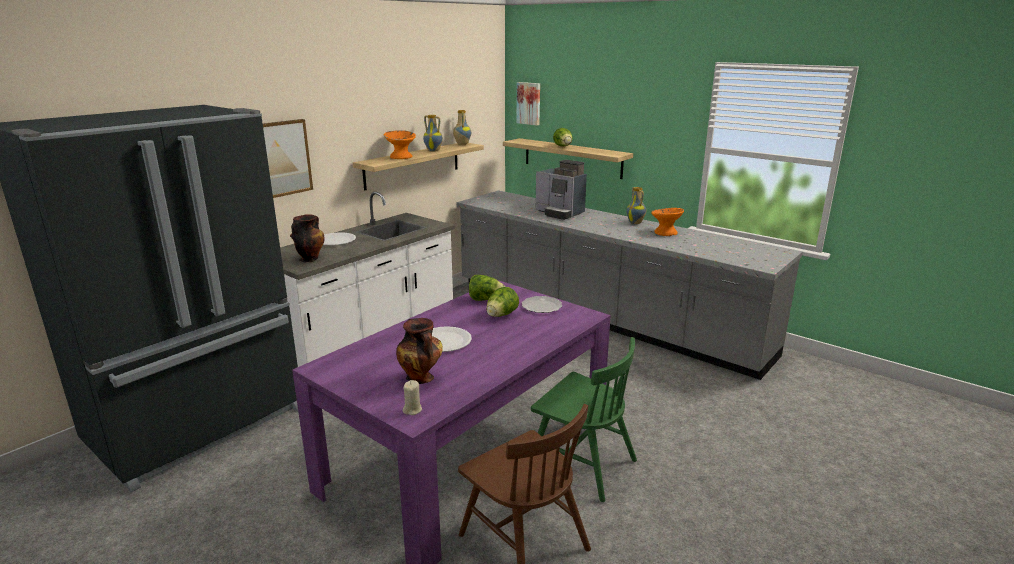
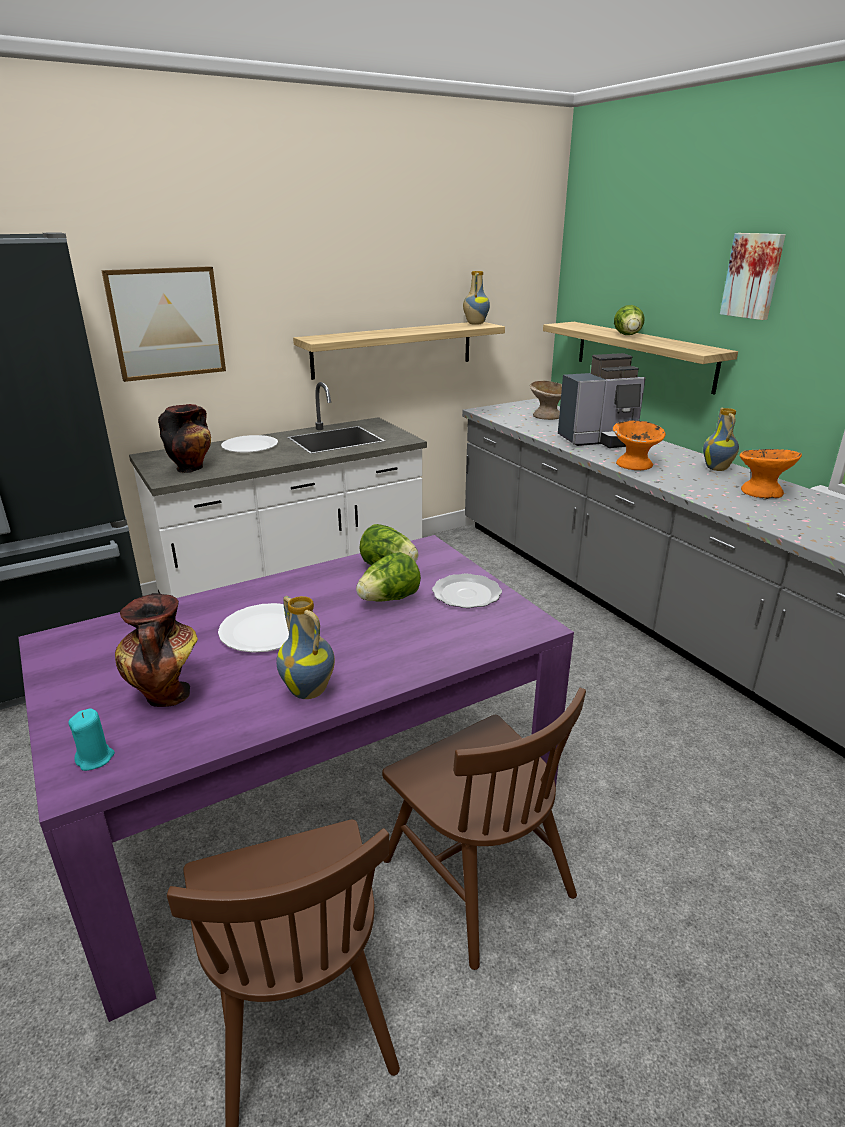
camera: 20 degrees right, 5 degrees up
orange bowl [384,130,416,159] -> orange bowl moved to [613,420,666,470]
beige candle [403,380,422,415] -> turquoise candle [68,708,115,771]
vase [423,115,443,152] -> vase moved to [276,596,335,699]
picture [517,82,540,125] -> picture moved to [720,233,786,320]
green chair [531,337,637,502] -> brown chair [382,687,586,970]
coffee machine [536,160,587,220] -> coffee machine turned 75 degrees counterclockwise [558,353,646,448]
none -> beige bowl [530,381,562,420]

